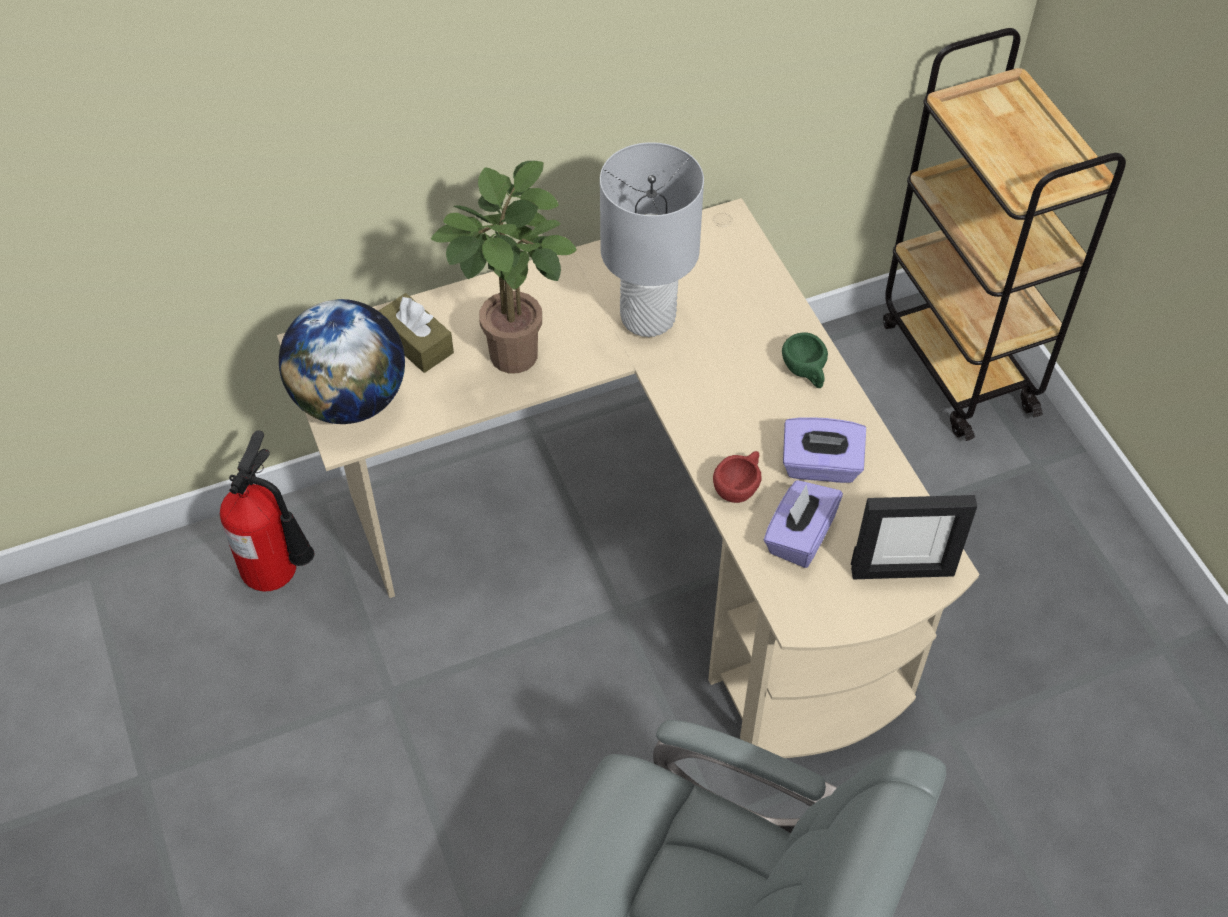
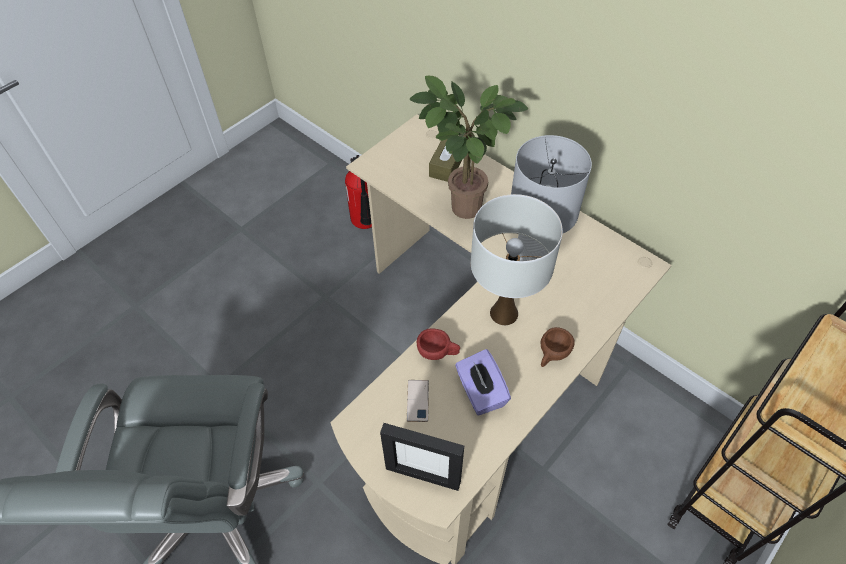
camera: 65 degrees right, 0 degrees up
globe [279,299,405,424] -> none
purple tissue box [764,480,843,568] -> phone [407,380,429,422]
green cup [782,333,828,388] -> brown cup [541,327,575,367]
picture frame [851,495,977,579] -> picture frame turned 45 degrees counterclockwise [380,423,464,491]
none -> white table lamp [471,194,563,325]

